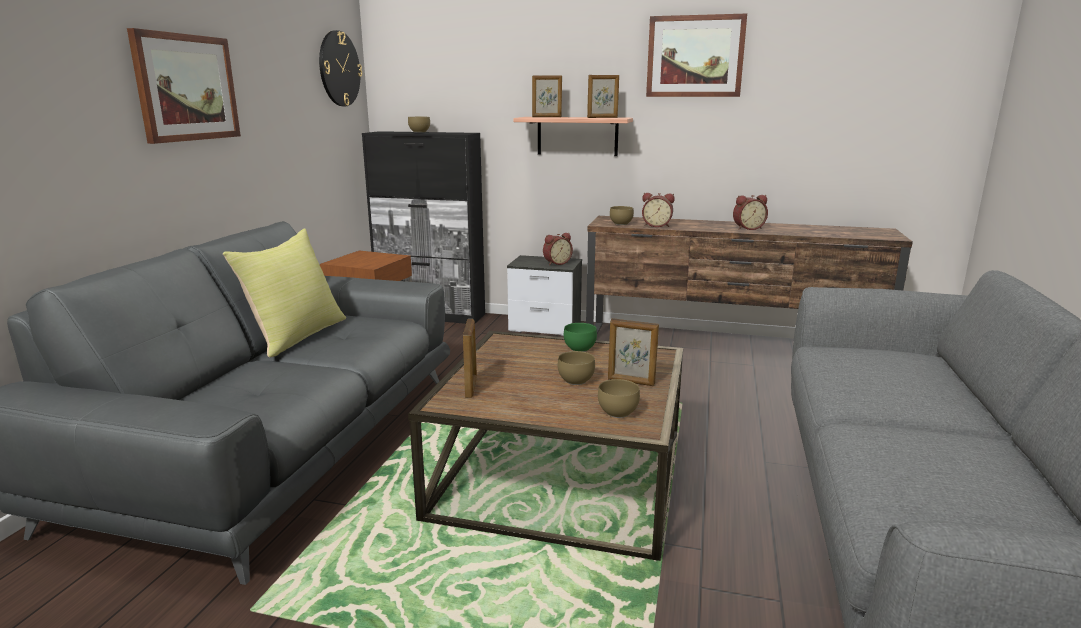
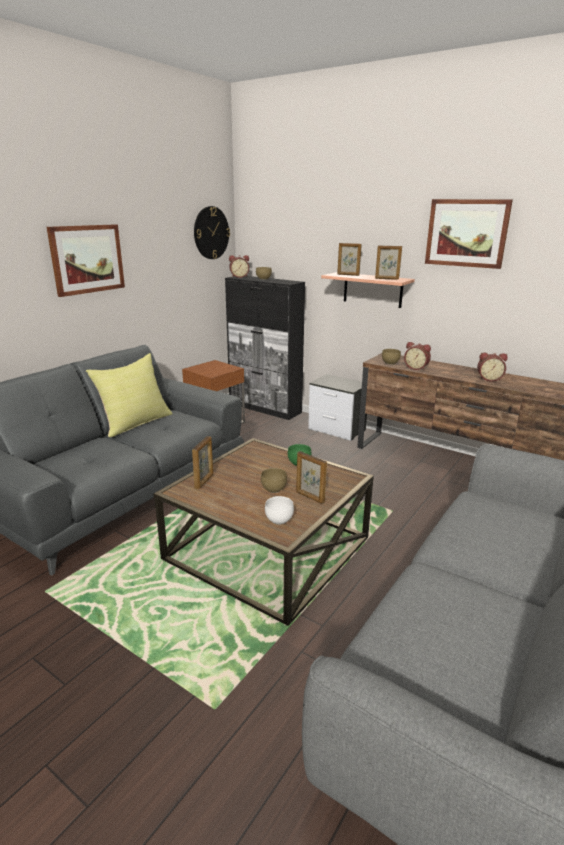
camera: 20 degrees right, 5 degrees up
alarm clock [543,233,573,265] -> alarm clock moved to [229,255,249,278]
brown bowl [598,379,640,418] -> white bowl [265,496,294,525]

